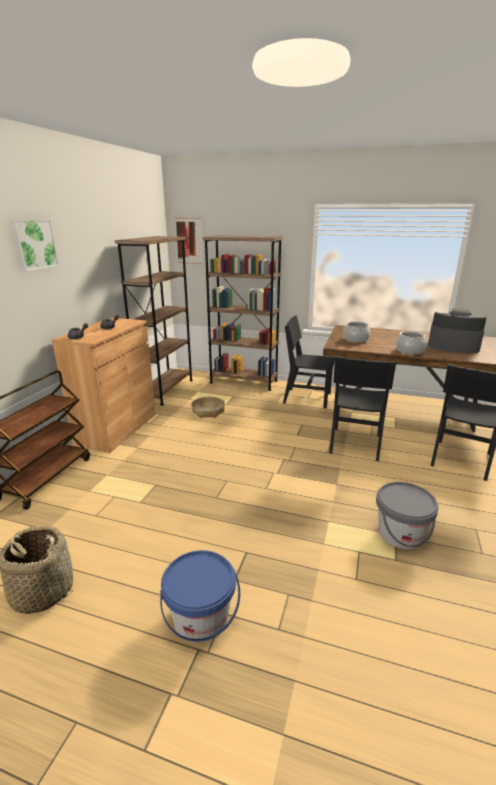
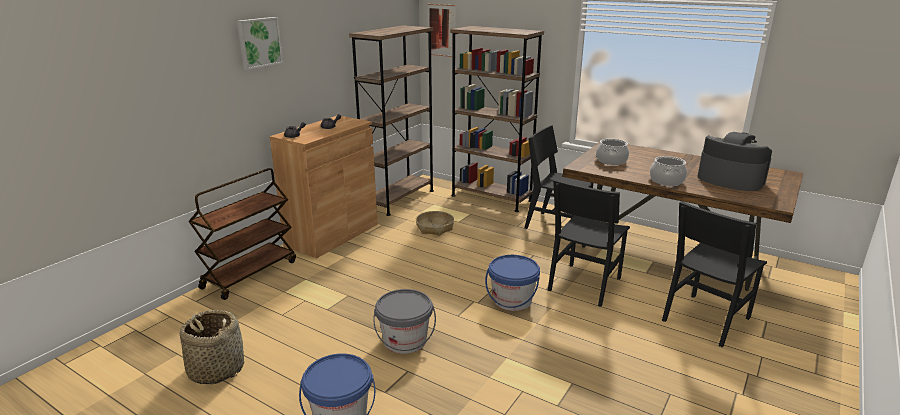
camera: 15 degrees right, 0 degrees up
grey bucket [376,482,439,549] -> grey bucket moved to [373,289,436,354]
none -> blue bucket [485,255,540,311]

